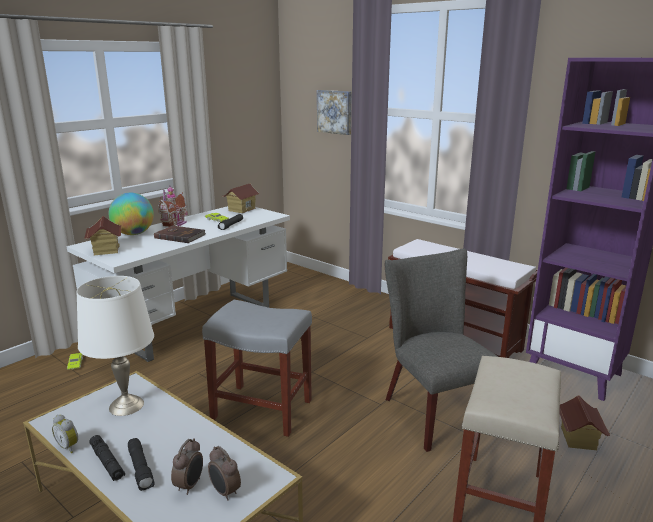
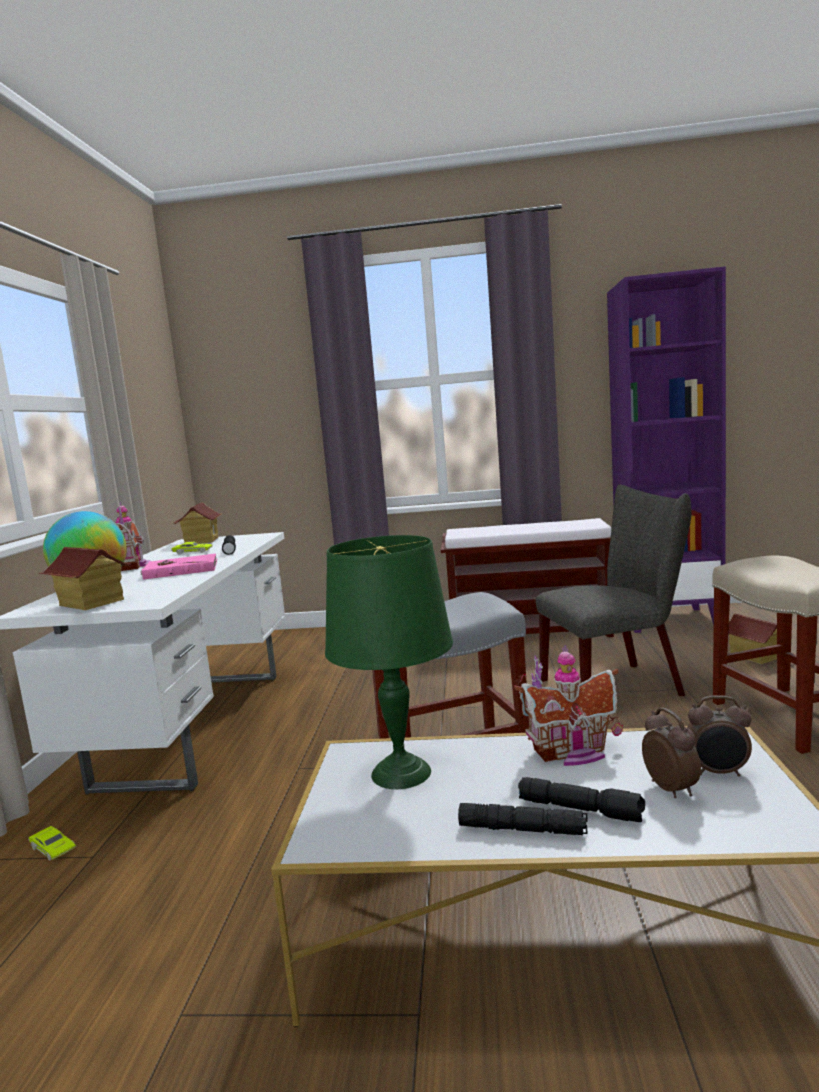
camera: 35 degrees left, 10 degrees down
alarm clock [52,415,78,453] -> none
white table lamp [76,276,154,416] -> green table lamp [325,535,453,789]
brown book [154,225,206,243] -> pink book [140,554,218,580]
picture [317,90,352,135] -> none
grey chair [385,249,498,452] -> grey chair turned 135 degrees clockwise [536,484,692,696]
none -> toy house [514,645,624,766]

